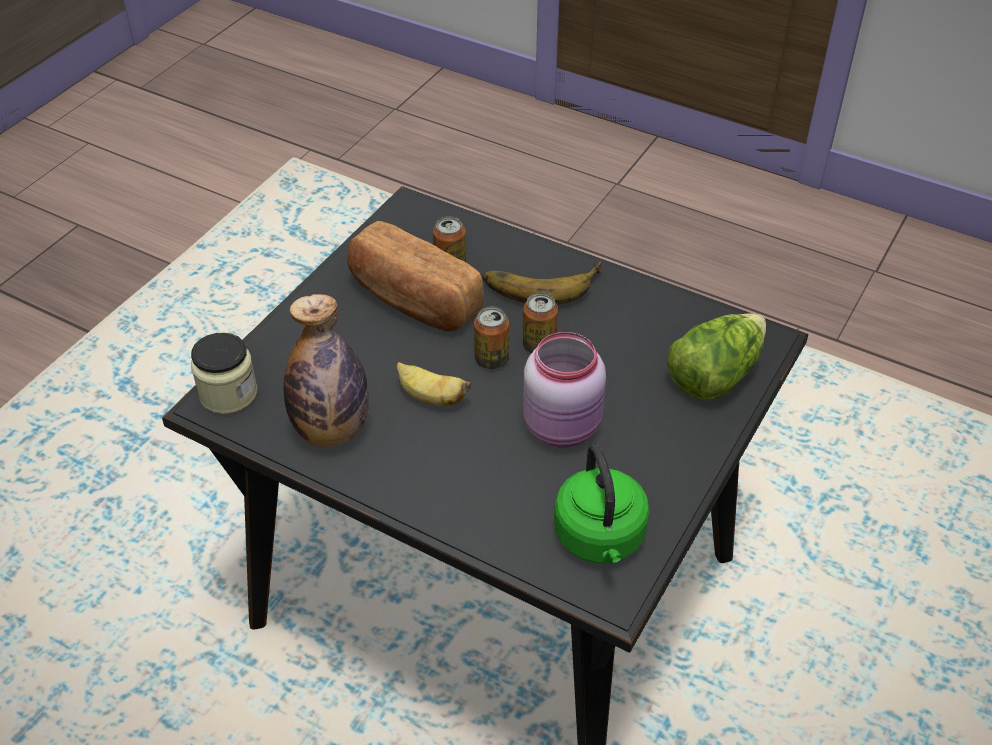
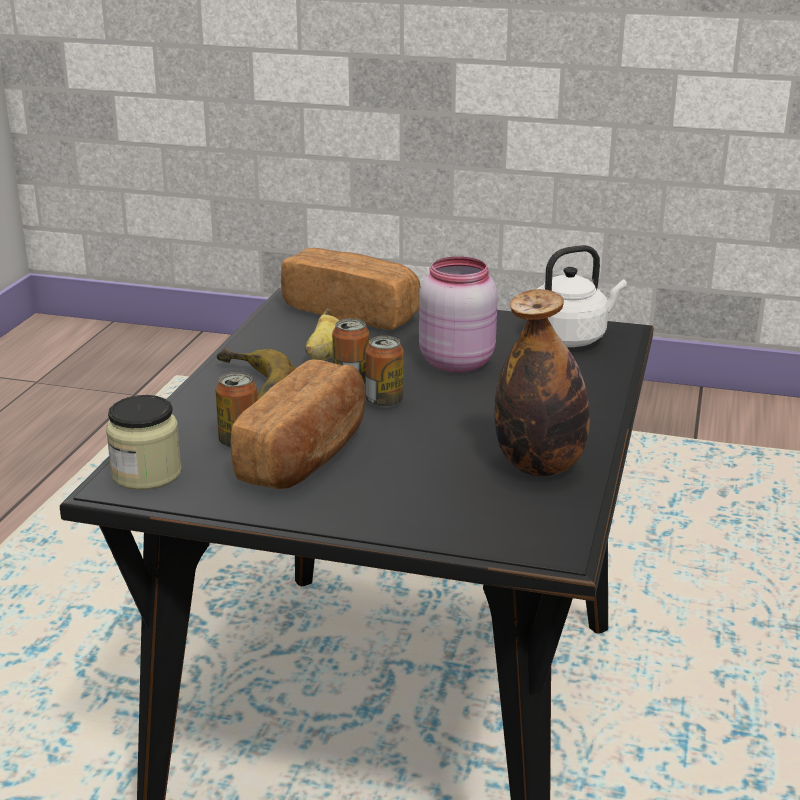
camera: 105 degrees left, 20 degrees down
jar [191,332,257,414] -> jar moved to [106,395,182,490]
banana [397,362,471,406] -> banana moved to [305,309,339,361]
green kettle [554,444,650,564] -> white kettle [537,245,627,347]
lettuce [667,314,766,400] -> bread [281,248,421,330]

